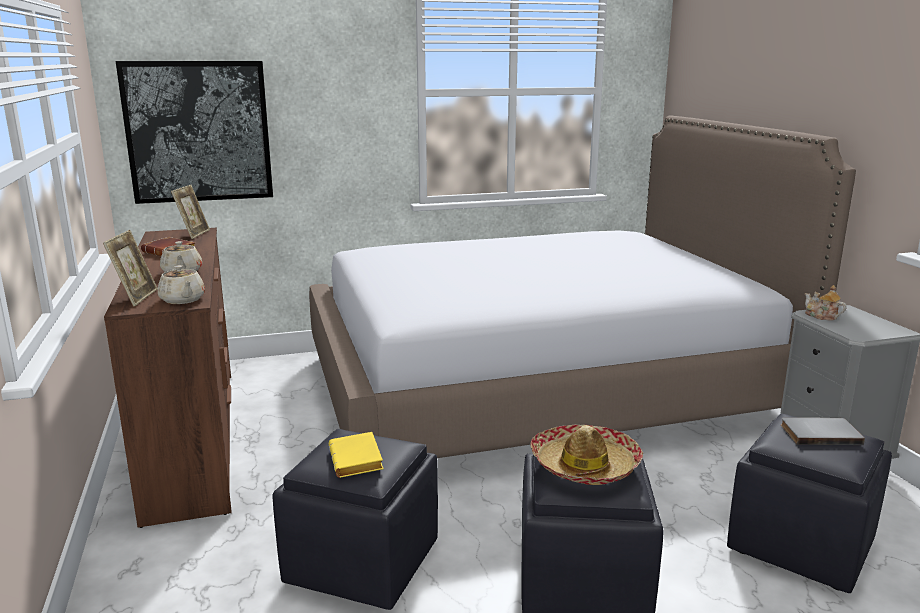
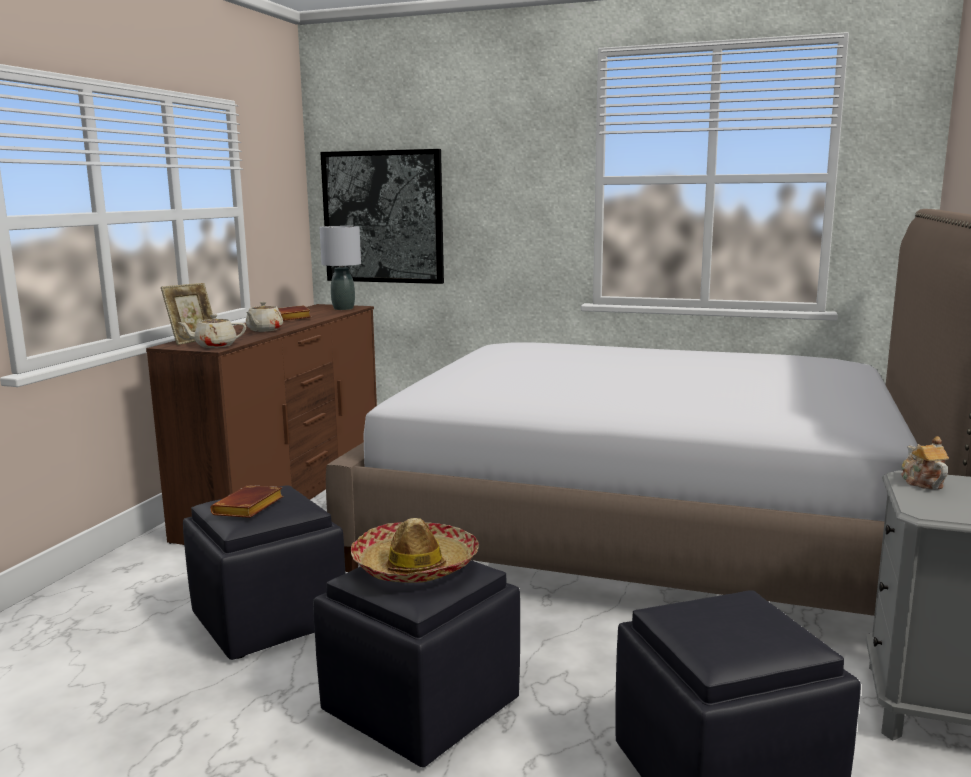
camera: 35 degrees right, 5 degrees down
beige teapot [158,265,205,304] -> beige teapot turned 75 degrees clockwise [178,314,246,348]
picture frame [171,185,210,239] -> grey table lamp [320,226,361,310]
yellow book [329,432,384,478] -> brown book [210,485,283,518]
grey book [781,417,865,445] -> none

